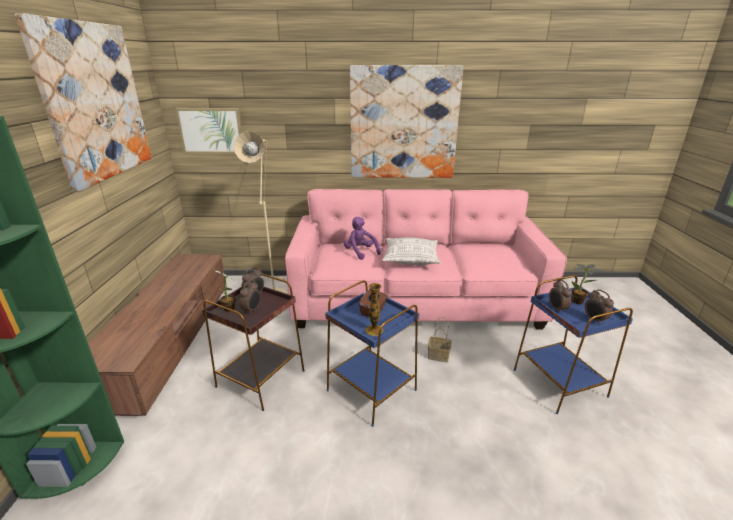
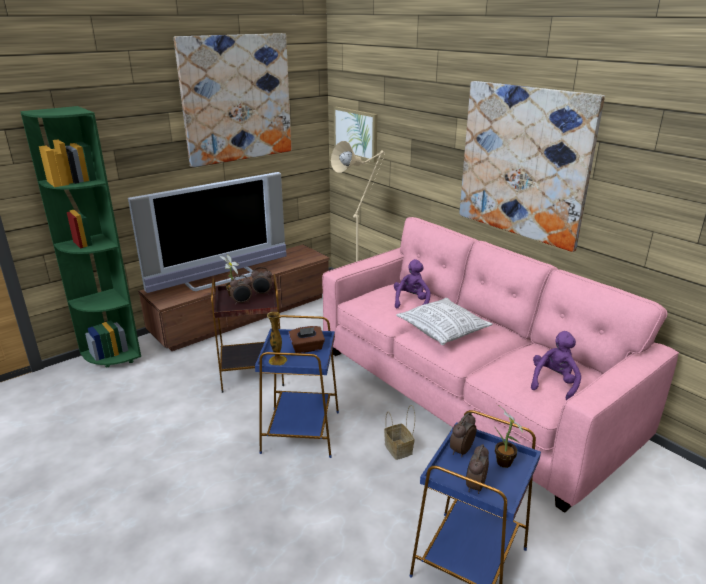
camera: 50 degrees right, 0 degrees up
none -> television [128,172,287,293]
none -> purple plush toy [531,331,581,400]

